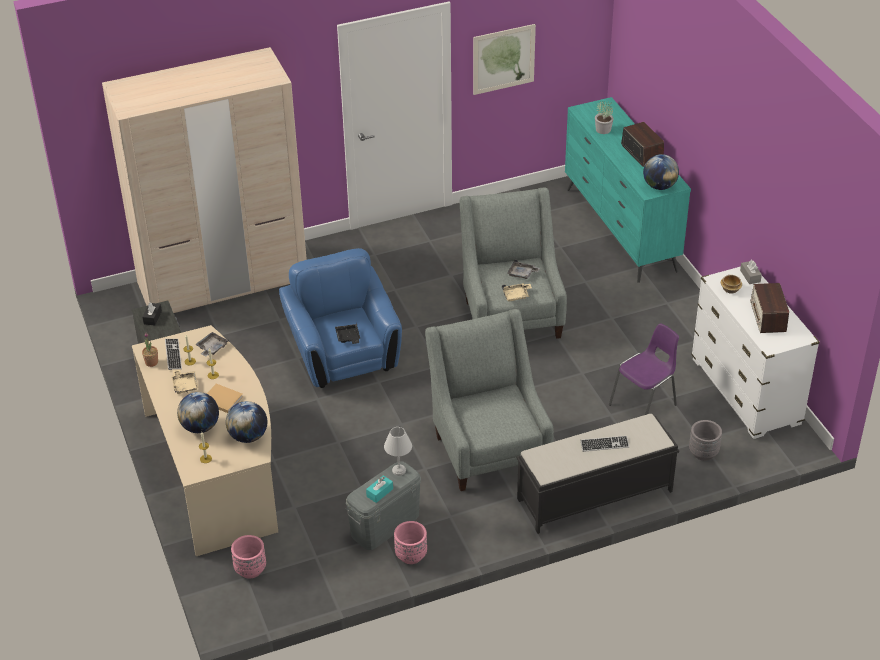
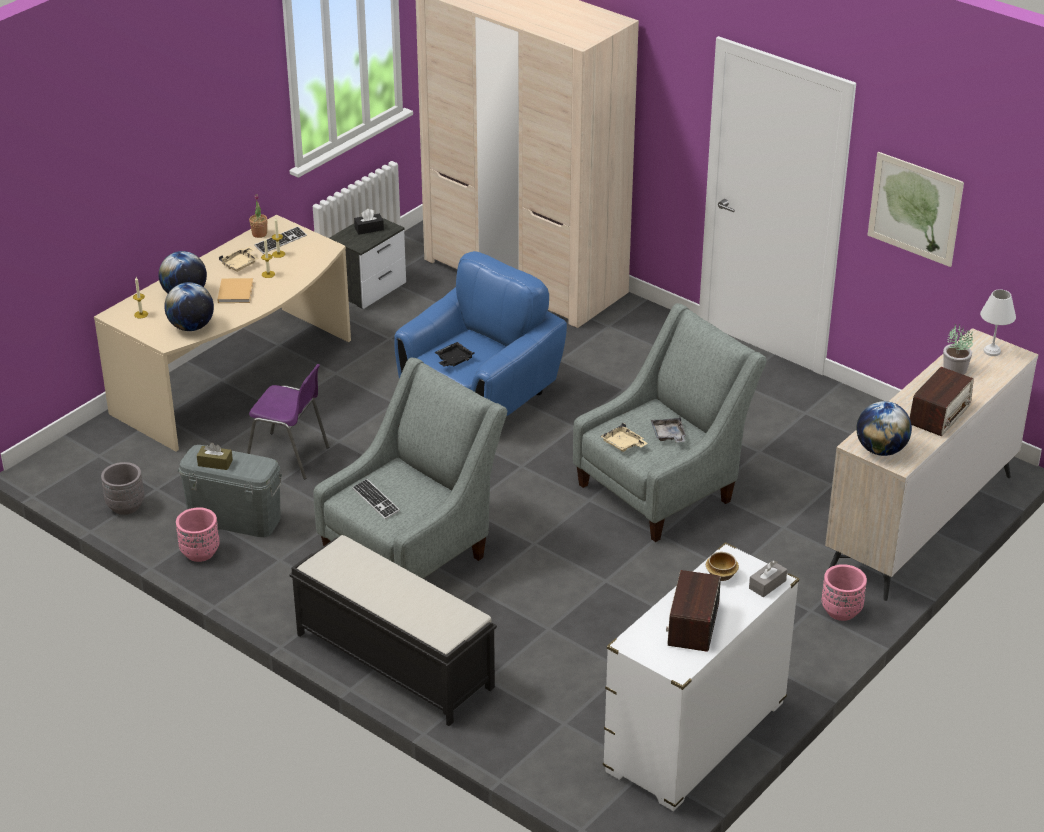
camera: 60 degrees right, 5 degrees down
grey tray [195,332,229,356] -> none
pink planter [231,535,266,579] -> pink planter moved to [821,564,867,621]
turquoise tissue box [366,475,393,503] -> brown tissue box [197,443,233,470]
white table lamp [384,427,412,476] -> white table lamp moved to [980,289,1016,356]
turquoise dresser [565,97,691,283] -> beige dresser [825,328,1039,601]
keyboard [580,436,629,452] -> keyboard moved to [352,479,400,519]
purple chair [609,323,679,415] -> purple chair moved to [247,364,329,479]
grey planter [689,420,722,461] -> grey planter moved to [101,462,144,515]
radio [750,283,789,333] -> radio turned 45 degrees counterclockwise [666,570,721,652]

